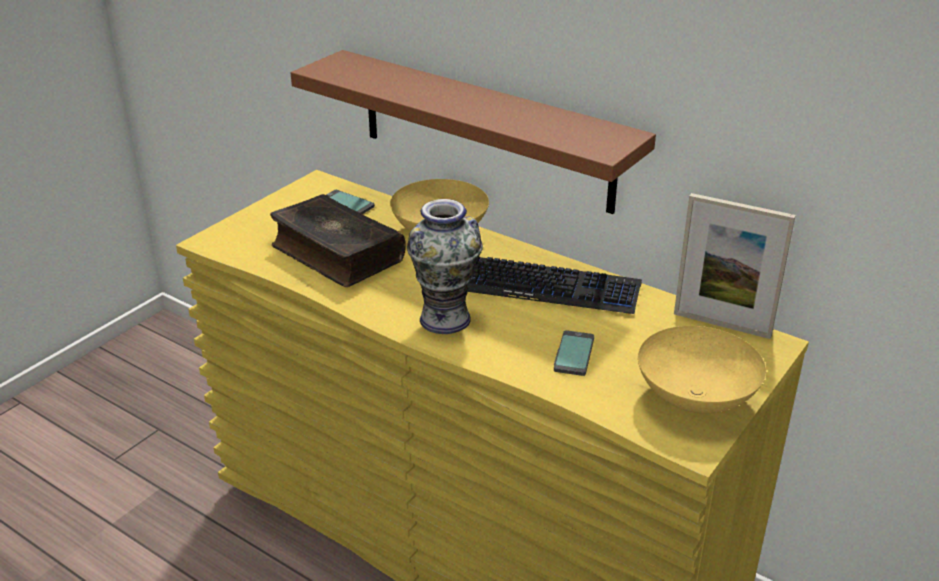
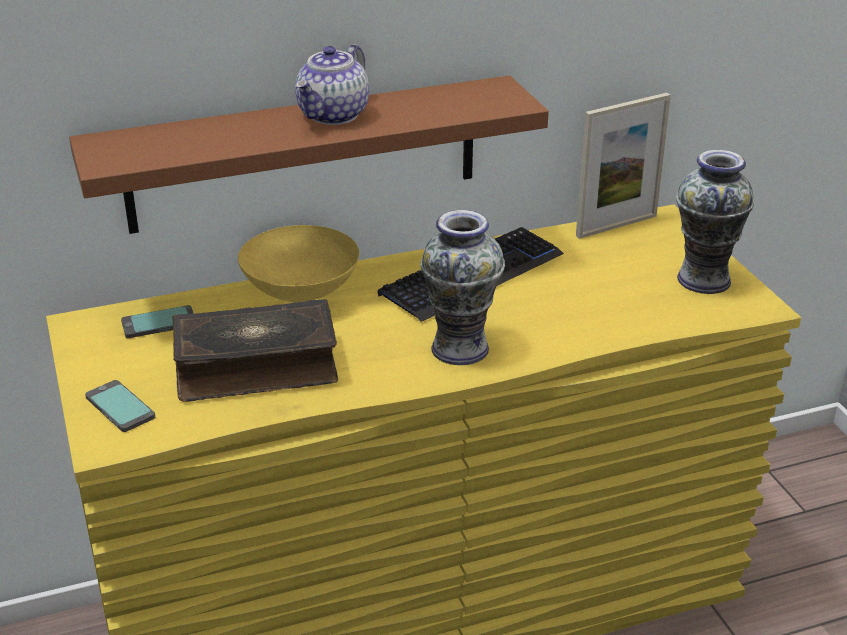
camera: 55 degrees left, 0 degrees up
phone [554,330,594,376] -> phone moved to [85,380,155,432]
yellow bowl [638,326,766,414] -> vase [676,150,754,294]
none -> teapot [295,44,369,125]

